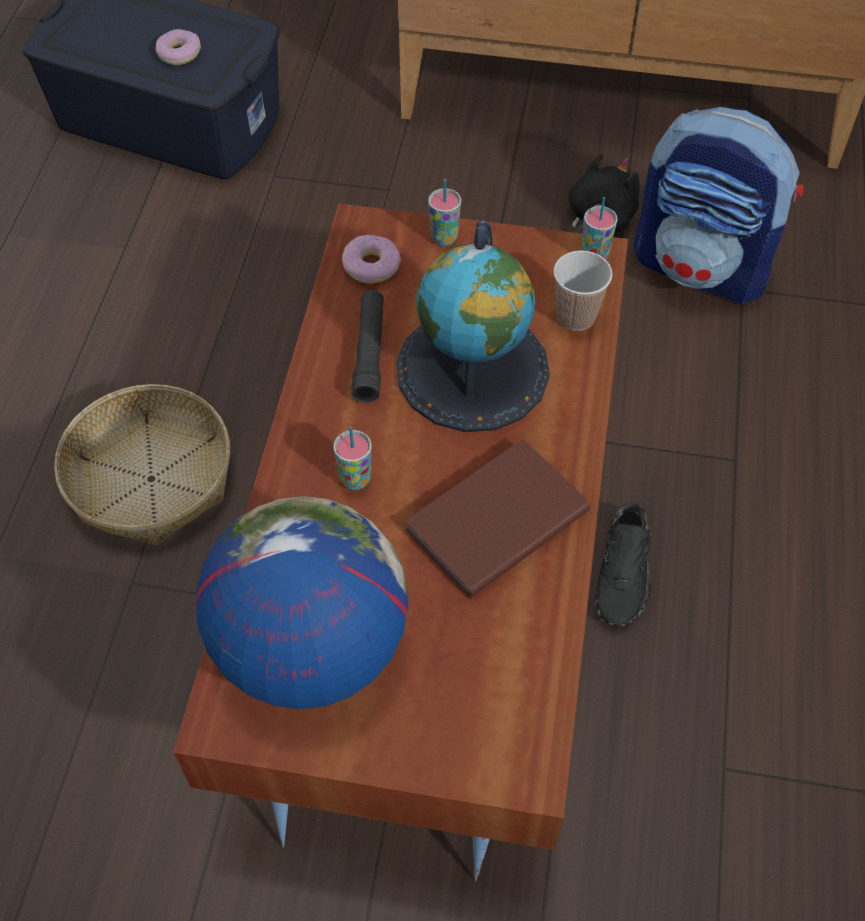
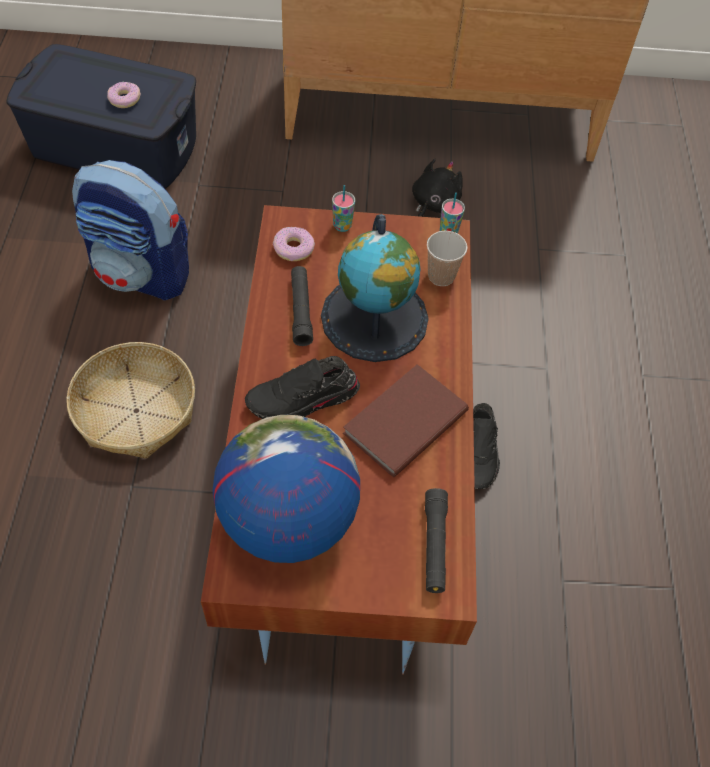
camera: 10 degrees left, 0 degrees up
cup [333,426,372,490] -> black shoe [245,356,360,419]
backpack [633,107,804,304] -> backpack moved to [72,160,189,300]
none -> black flashlight [425,488,448,593]

